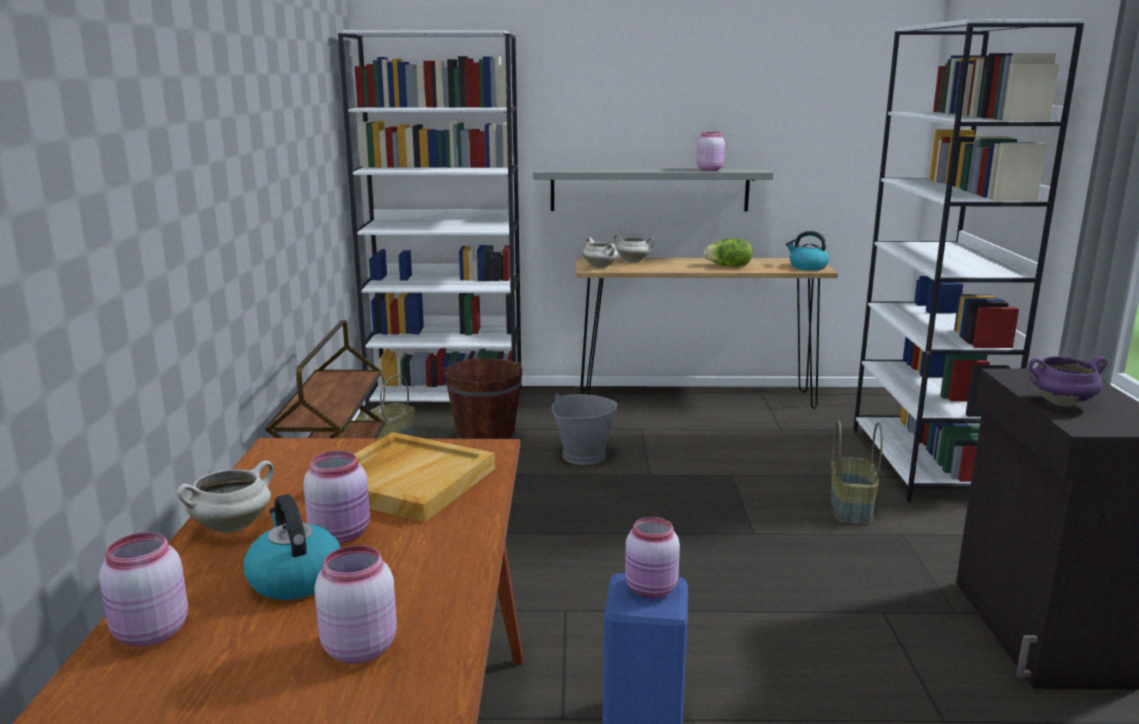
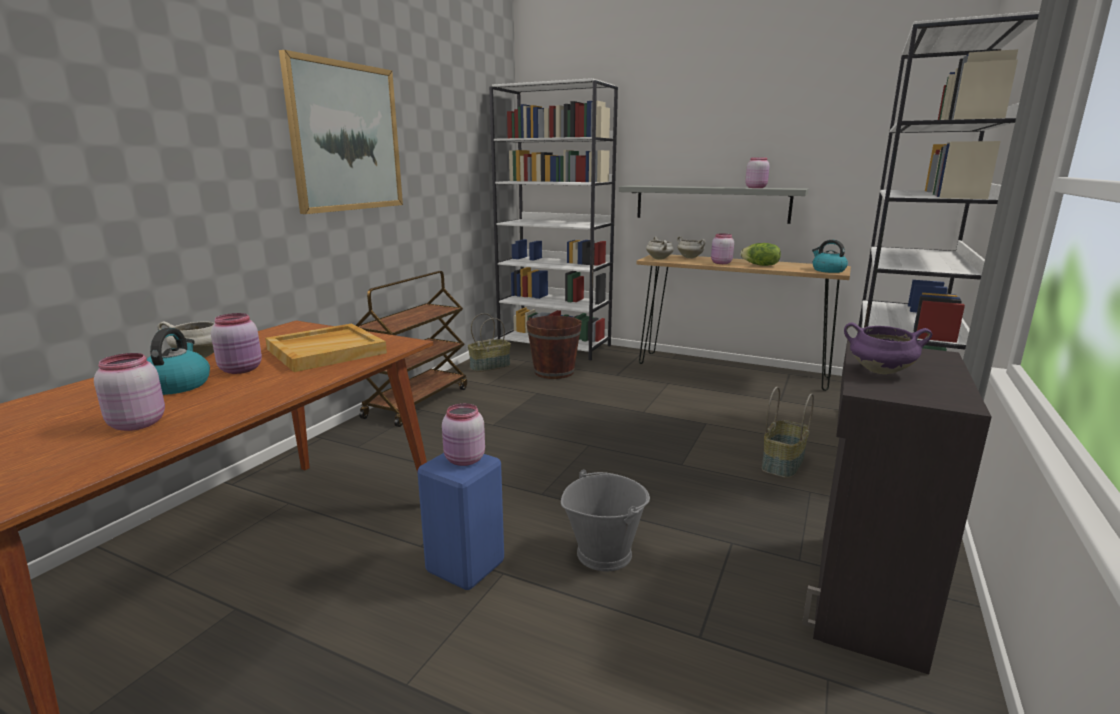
camera: 25 degrees right, 0 degrees up
pink jar [99,532,188,647] -> pink jar moved to [711,234,734,264]
grey bucket [551,393,618,465] -> grey bucket moved to [561,469,650,571]
none -> picture [279,50,403,214]

